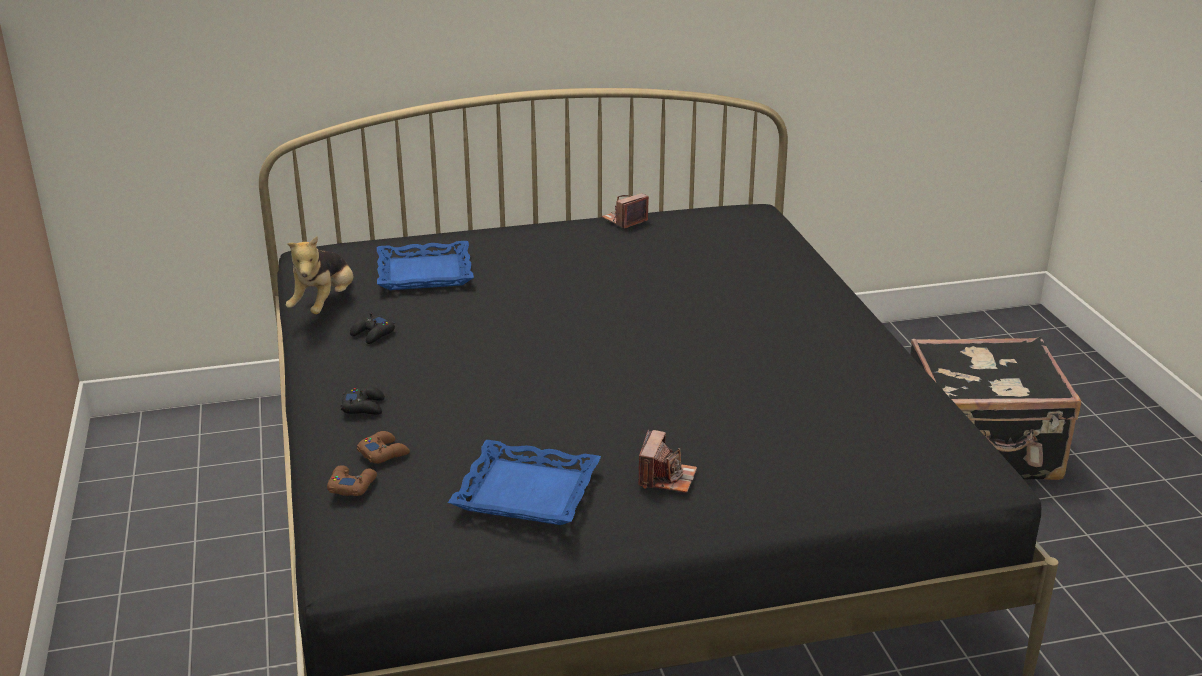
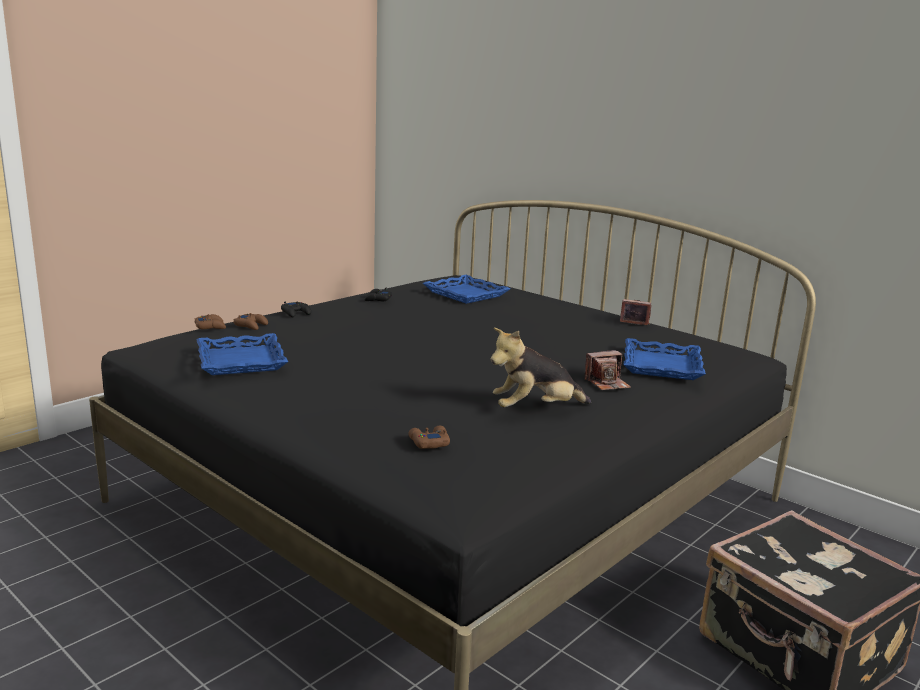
camera: 55 degrees right, 10 degrees down
plush toy [286,236,353,314] -> plush toy moved to [490,328,591,407]
camera [638,430,697,493] -> camera moved to [585,350,631,390]
none -> brown game controller [408,426,450,449]
none -> blue tray [624,338,706,380]

